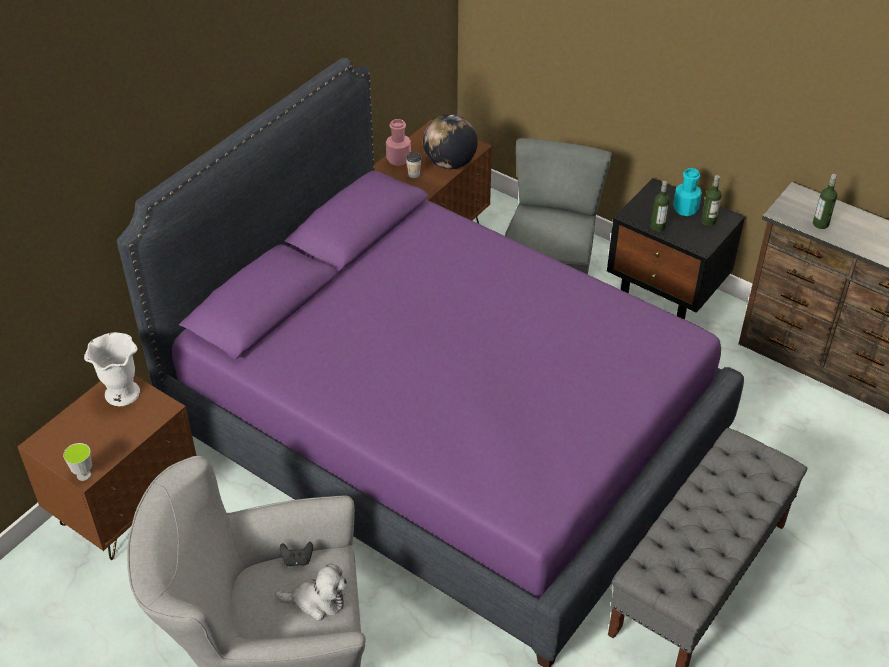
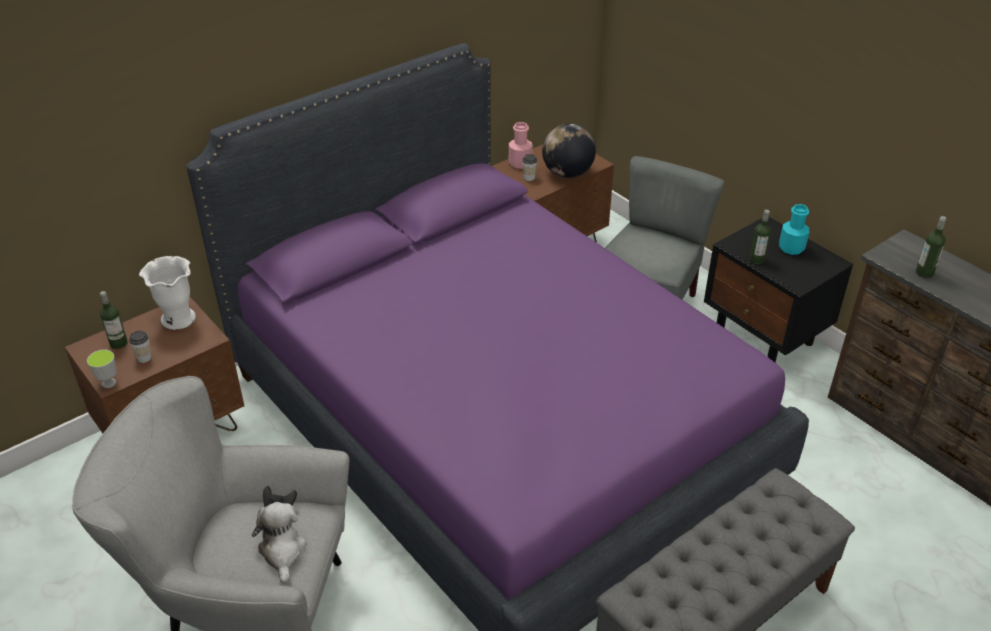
camera: 15 degrees right, 5 degrees down
plush toy [275,563,347,621] -> plush toy turned 120 degrees counterclockwise [252,502,306,584]
bottle [701,175,722,226] -> bottle moved to [100,291,128,349]
none -> cup [129,331,152,363]

